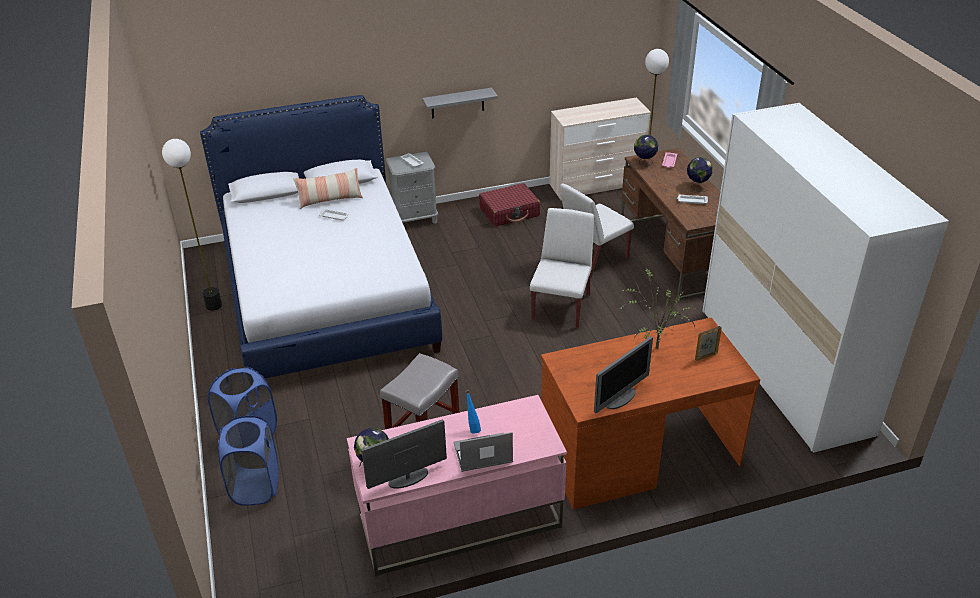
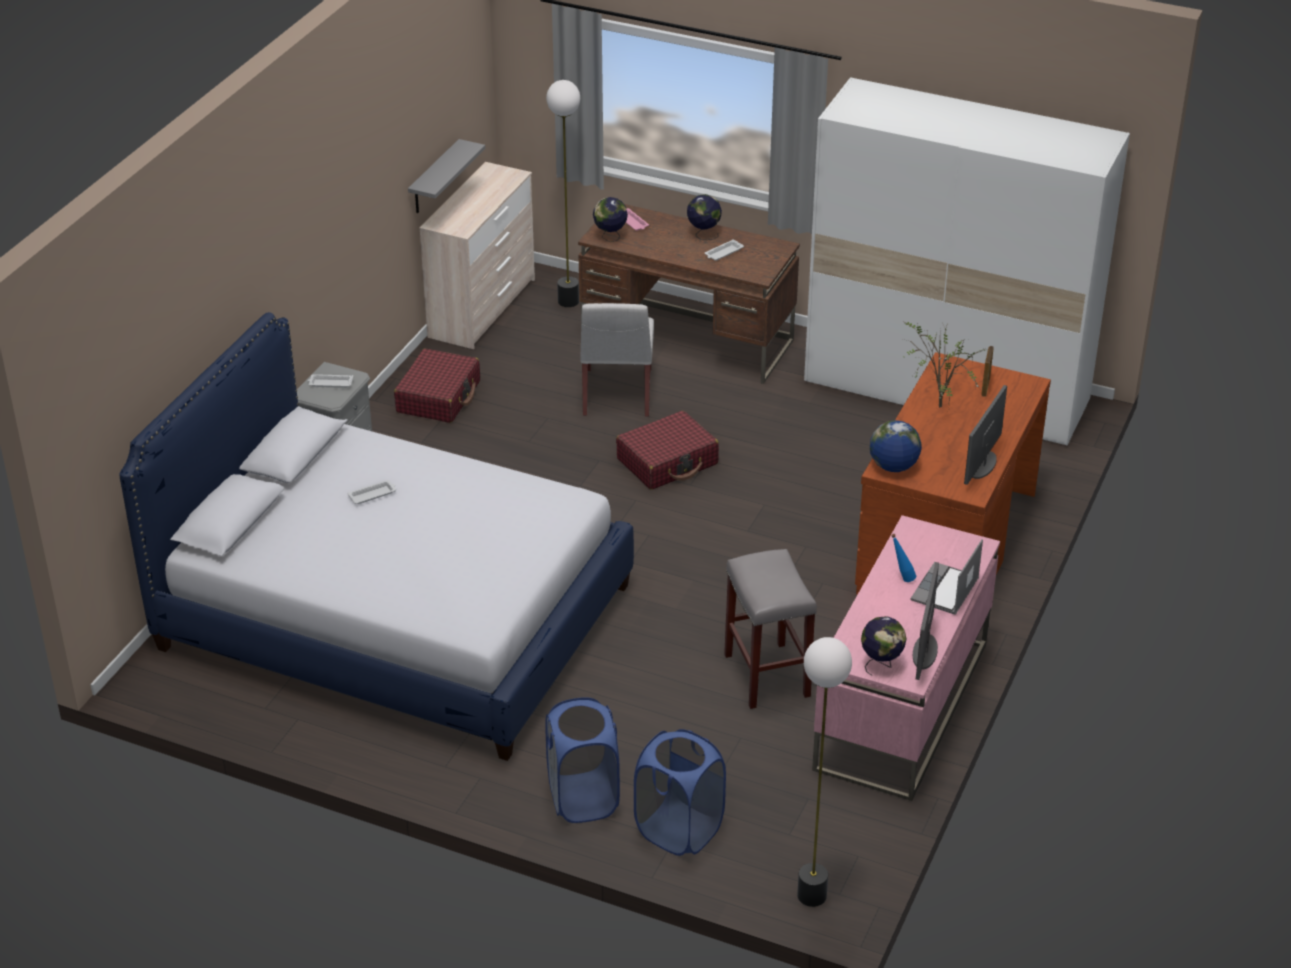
camera: 50 degrees left, 0 degrees up
floor lamp [162,139,222,311] -> floor lamp moved to [797,637,852,907]
pillow [293,168,363,209] -> none
grey shelf [422,88,498,119] -> grey shelf moved to [408,139,485,213]
white chair [530,208,594,329] -> red suitcase [616,411,719,490]
monitor [594,336,653,414] -> monitor turned 150 degrees counterclockwise [964,385,1007,485]
none -> globe [870,420,922,472]

